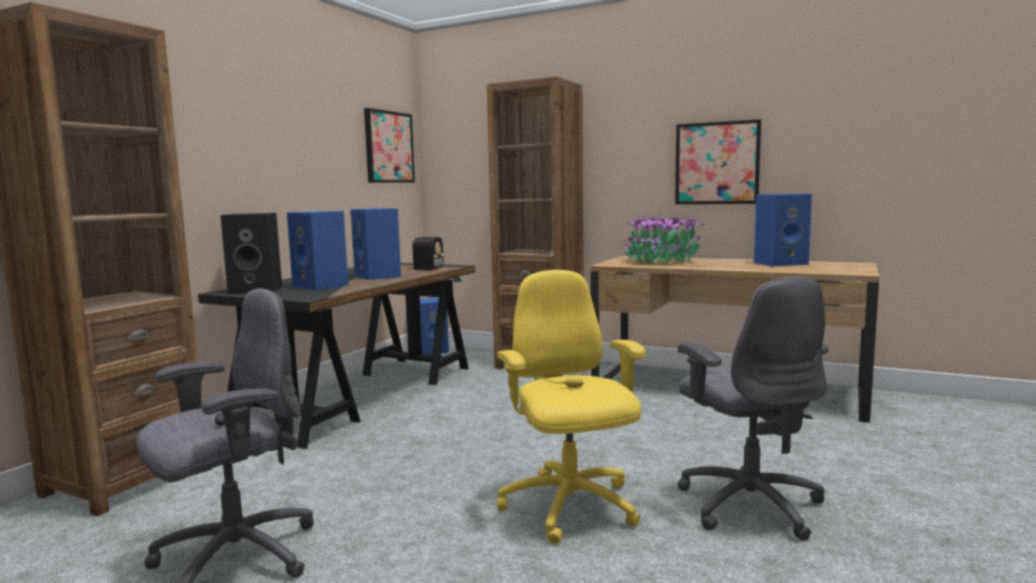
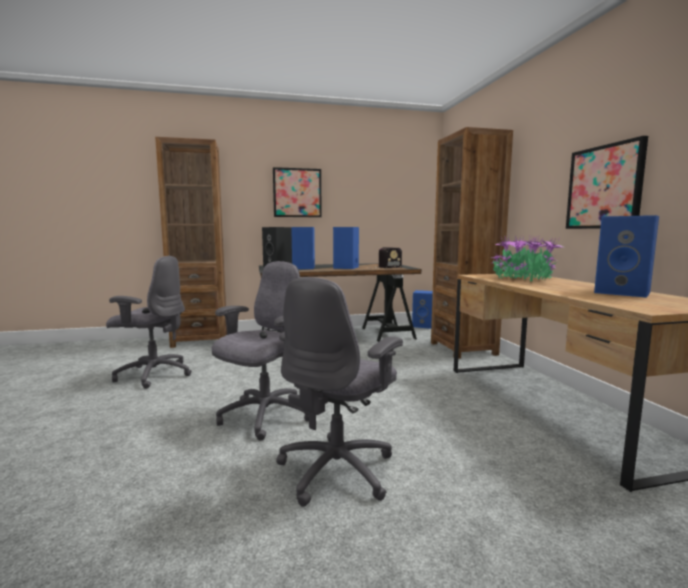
camera: 50 degrees right, 0 degrees up
picture [364,108,415,183] -> picture moved to [273,167,322,217]
yellow office chair [497,270,646,544] -> grey office chair [212,261,309,441]

